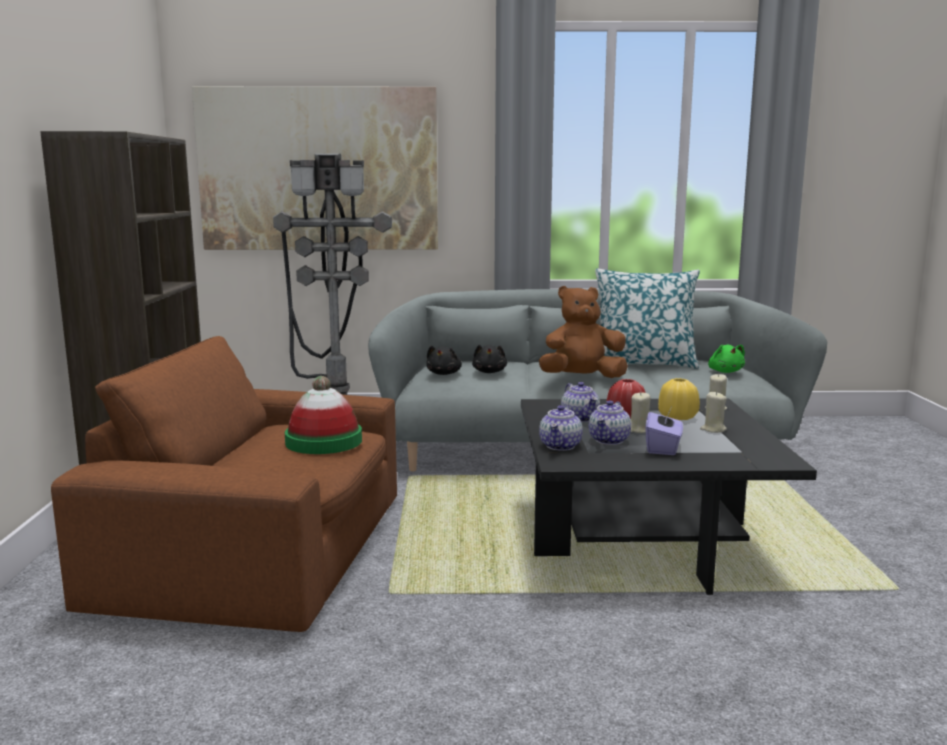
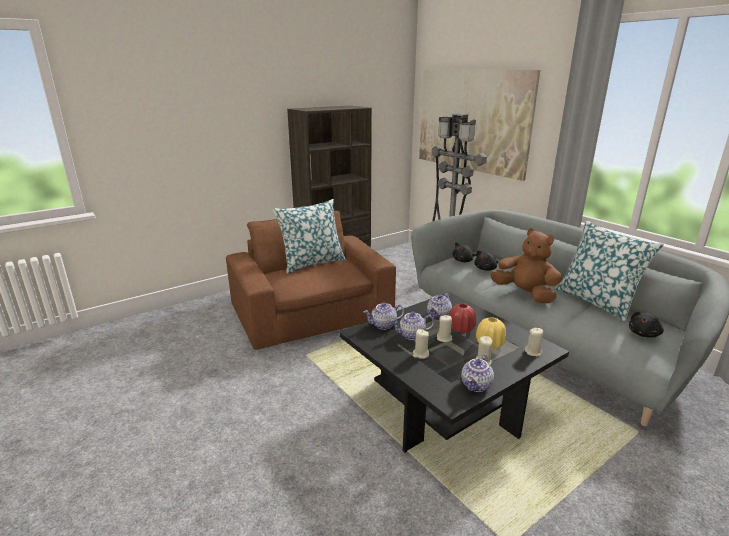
camera: 55 degrees right, 10 degrees up
hat [285,376,362,454] -> none
purple tissue box [645,405,683,455] -> beige candle [413,329,429,359]
green plush toy [708,345,745,373] -> black plush toy [629,311,664,338]
none -> pillow [273,199,346,274]
none -> teapot [461,354,494,392]

